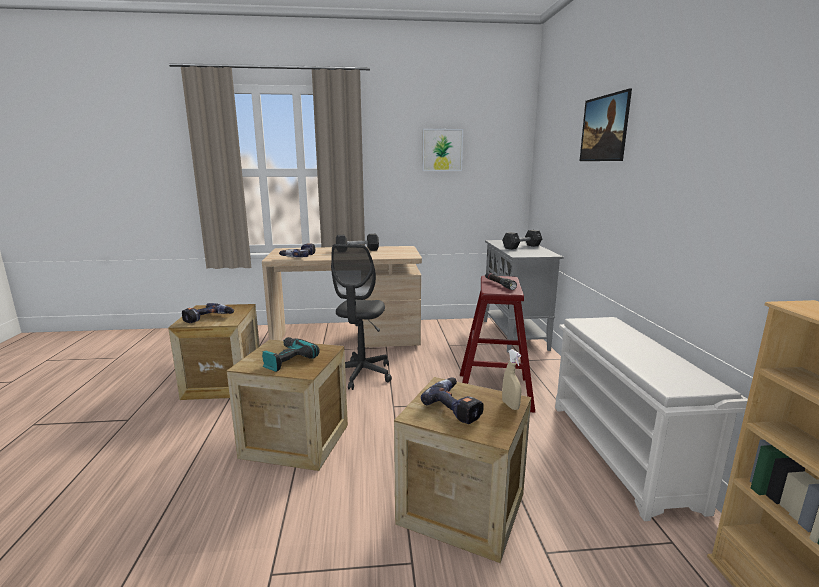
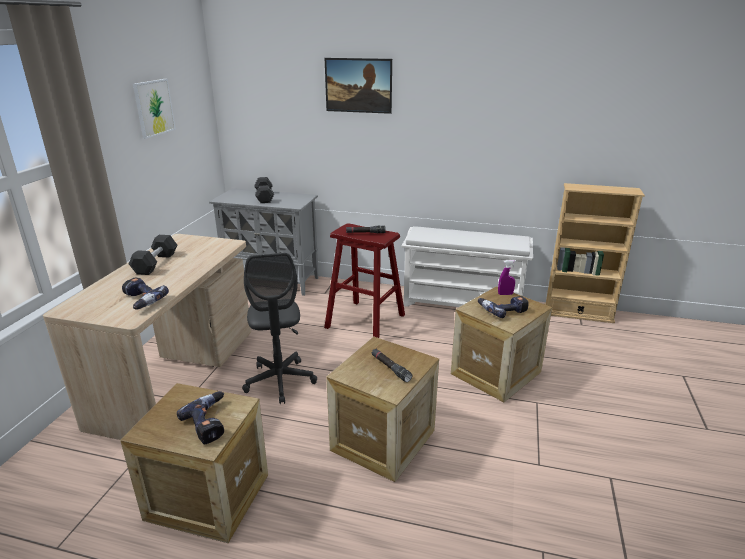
camera: 70 degrees left, 10 degrees up
power drill [262,337,320,372] -> black flashlight [372,349,412,382]
grey office chair [331,244,392,390] -> grey office chair turned 45 degrees clockwise [242,253,317,404]
beige spray bottle [502,349,521,410] -> purple spray bottle [498,260,516,295]

